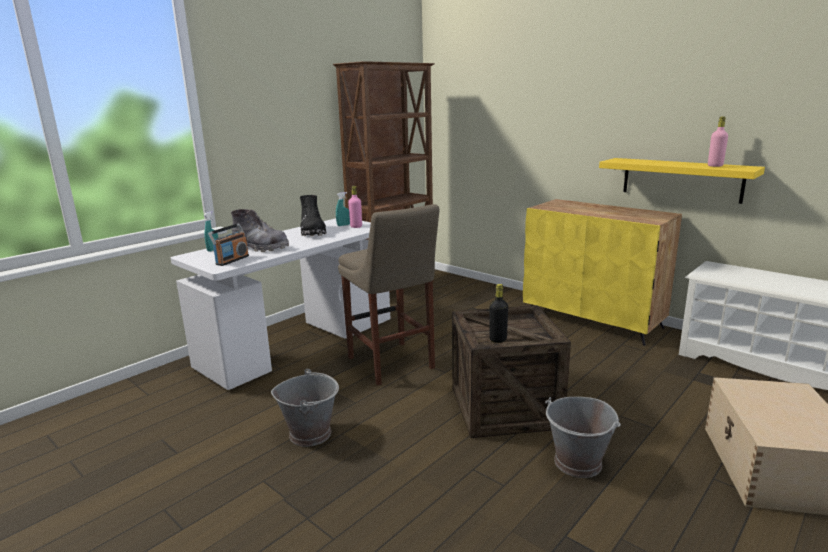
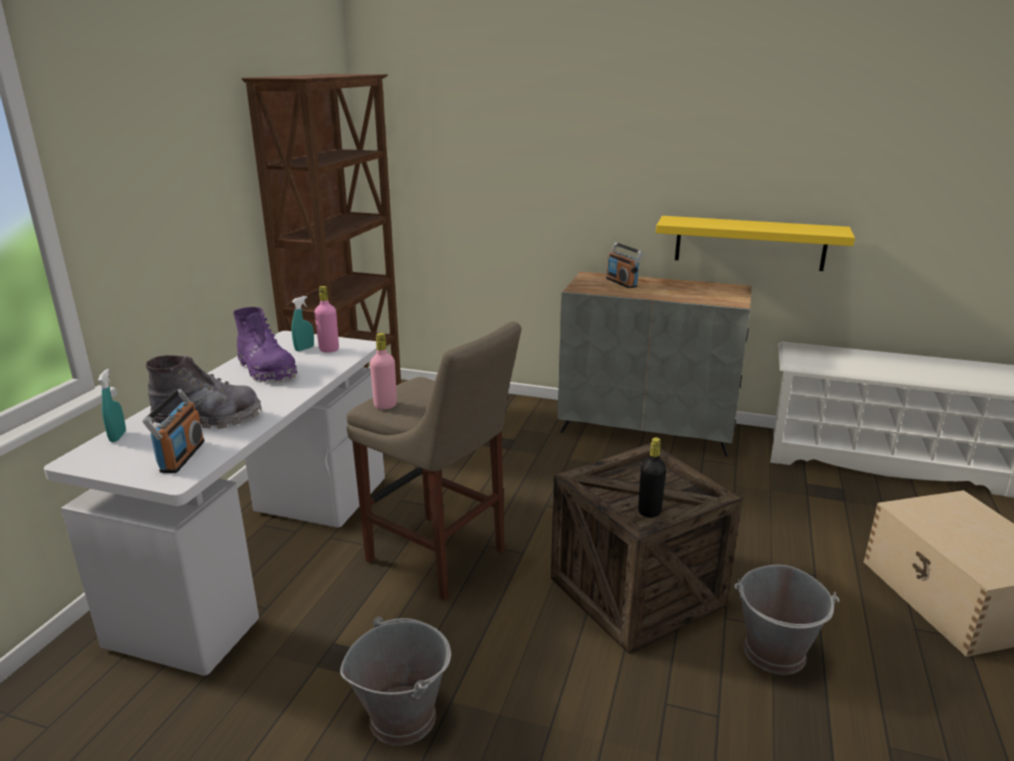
camera: 25 degrees left, 5 degrees up
black boot [300,195,326,236] -> purple boot [233,307,297,382]
yellow cabinet [523,199,682,346] -> grey cabinet [558,272,751,457]
pink bottle [708,116,728,167] -> pink bottle moved to [370,333,397,409]
none -> radio [606,242,643,288]

